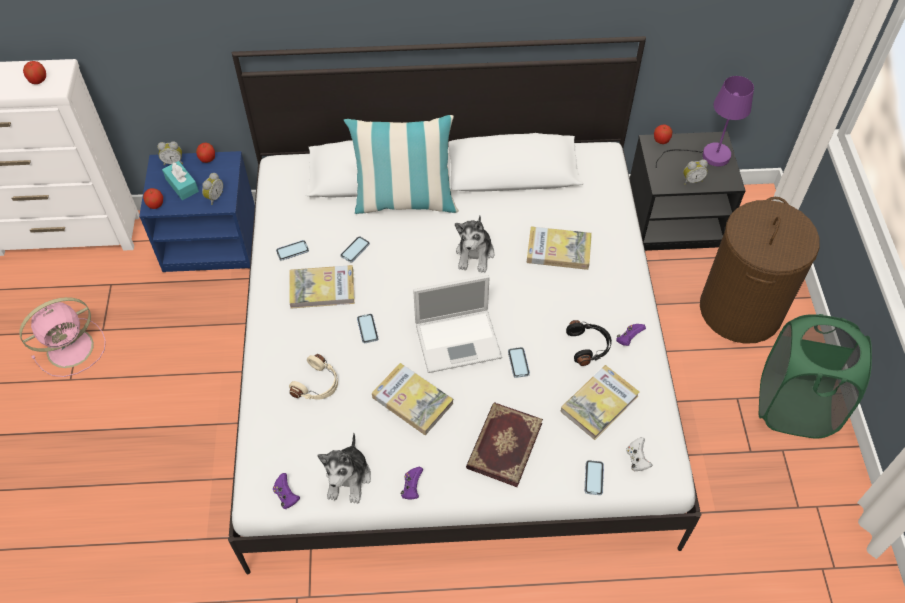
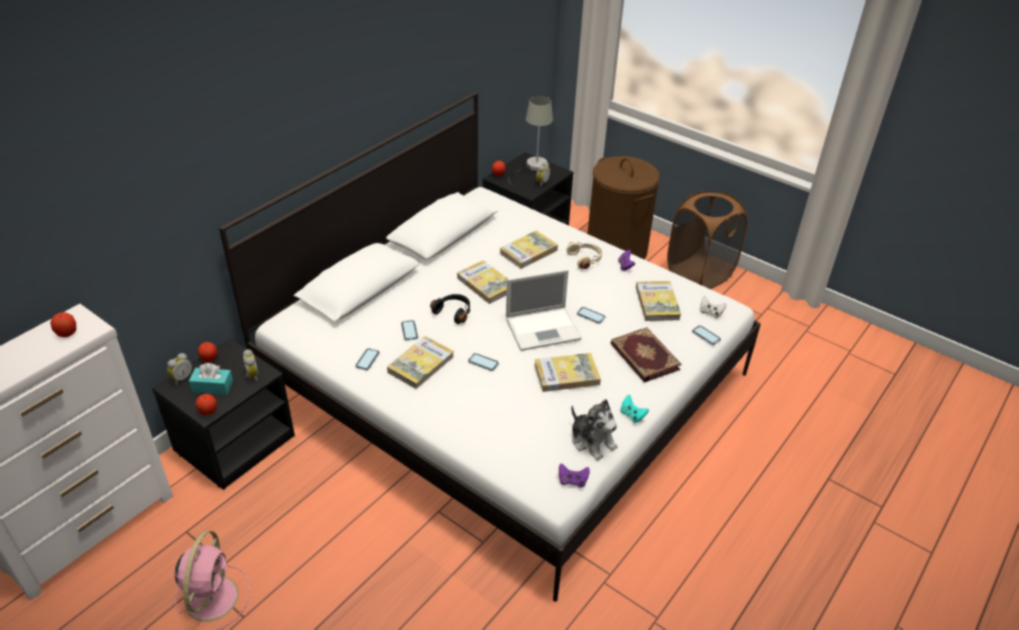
camera: 50 degrees left, 15 degrees down
blue nightstand [139,151,255,272] -> black nightstand [152,339,295,490]
beige headphones [289,354,338,400] -> beige headphones moved to [567,242,602,269]
pillow [344,115,459,214] -> none
purple game controller [401,467,423,500] -> turquoise game controller [620,395,649,423]
laptop [413,275,502,373] -> laptop turned 45 degrees clockwise [506,269,582,351]
plush toy [455,215,494,273] -> book [457,260,508,304]
black headphones [566,320,612,366] -> black headphones moved to [430,294,471,324]
purple table lamp [656,76,754,169] -> grey table lamp [508,96,553,188]
green laundry basket [759,314,872,439] -> brown laundry basket [667,191,747,289]

